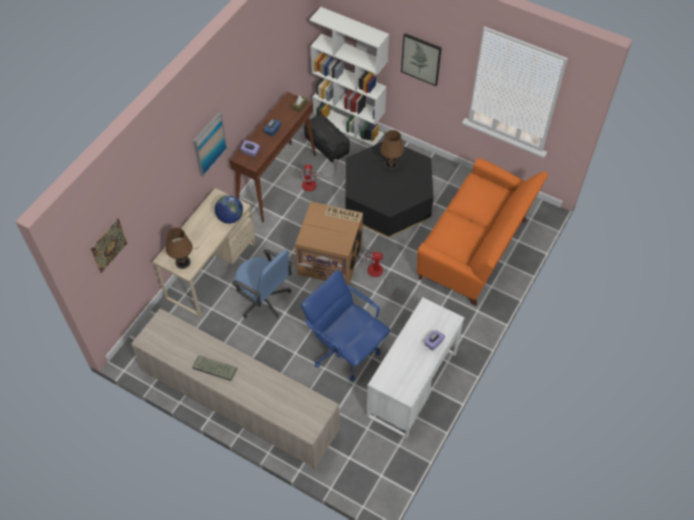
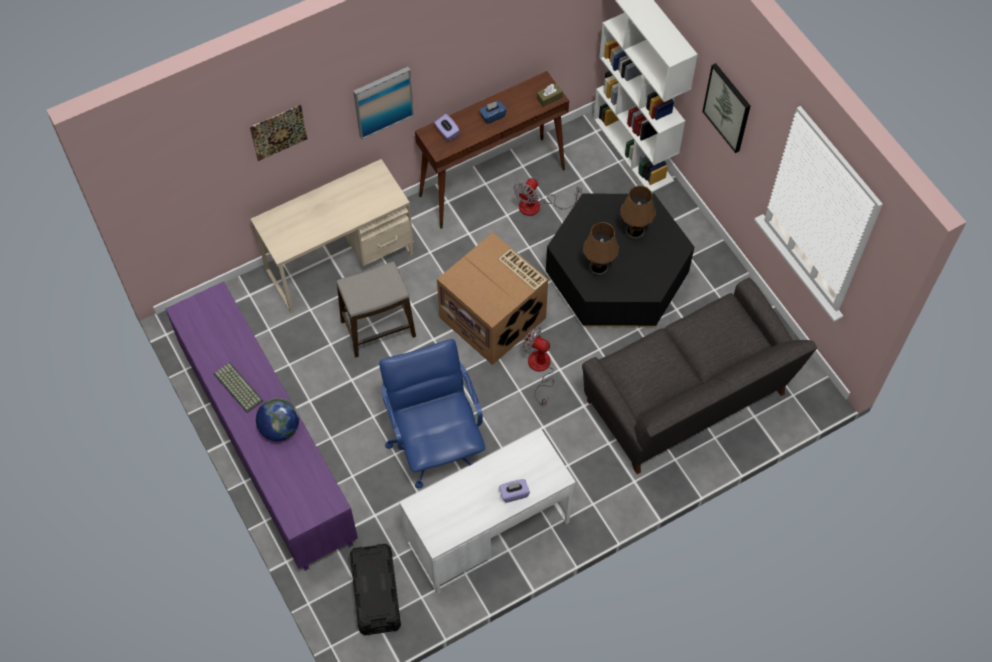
camera: 30 degrees right, 5 degrees up
picture [91,219,127,273] -> picture moved to [250,104,307,161]
beige cabinet [131,308,340,469] -> purple cabinet [166,281,358,571]
brown table lamp [166,227,197,269] -> brown table lamp moved to [583,222,627,276]
globe [215,195,243,224] -> globe moved to [256,398,299,441]
blue office chair [232,249,292,319] -> stool [336,261,416,358]
black storage box [304,114,350,162] -> black storage box moved to [350,544,401,636]
orange sofa [417,158,548,306] -> grey sofa [582,278,817,474]

